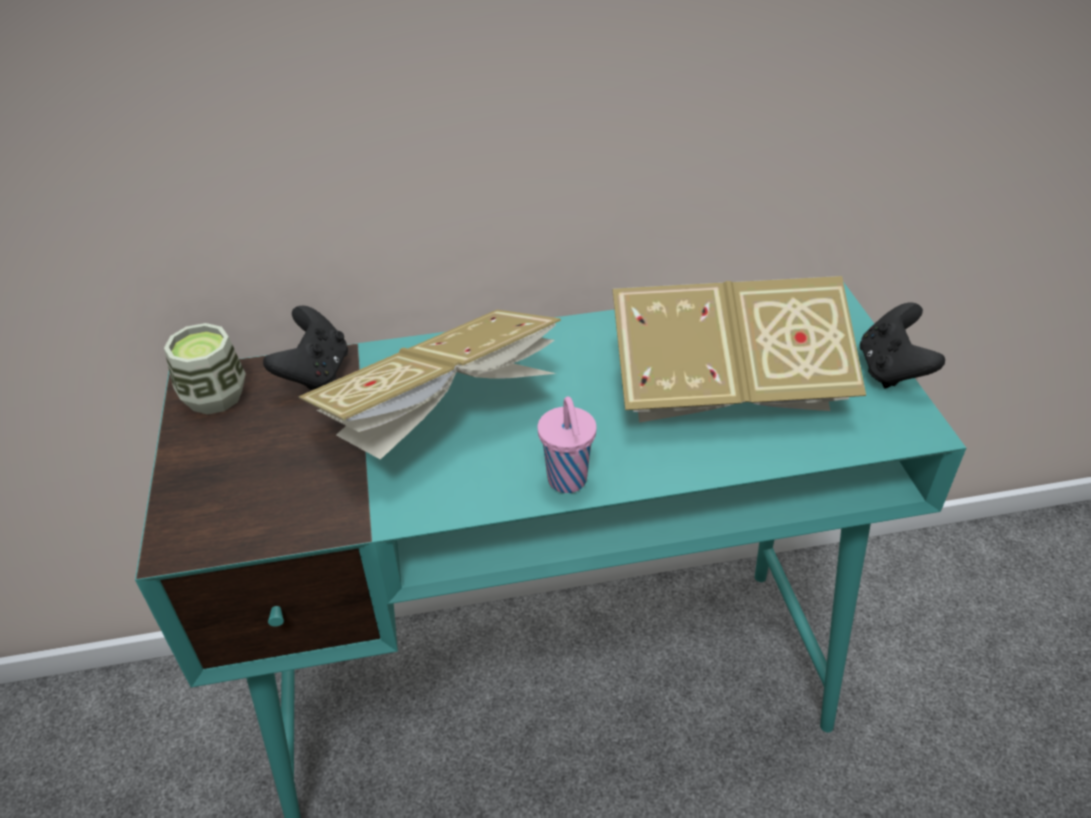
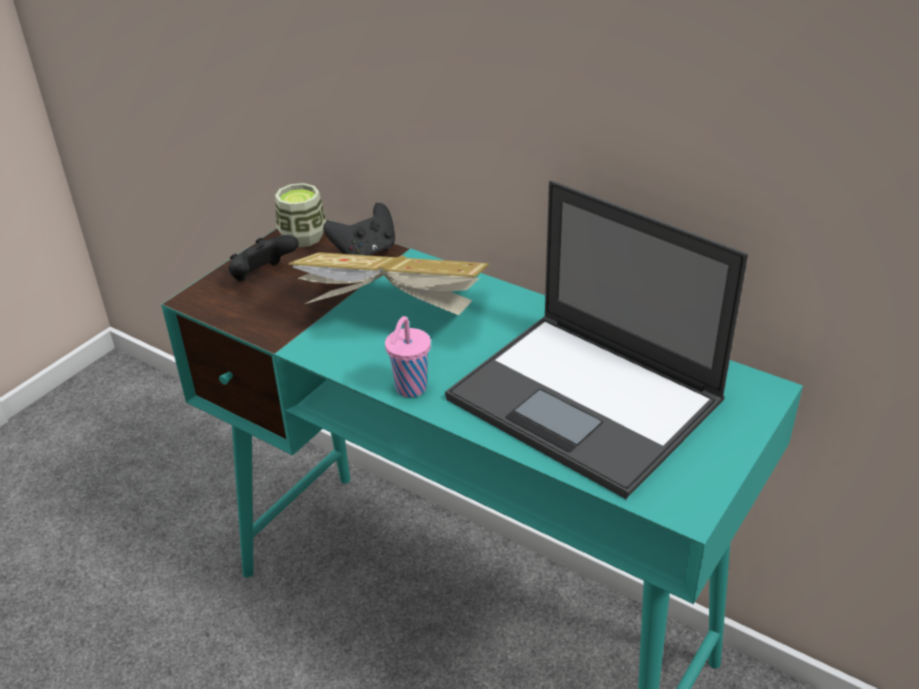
camera: 45 degrees right, 5 degrees down
book [612,276,866,423] -> laptop [445,180,748,499]
black game controller [860,302,945,389] -> black game controller moved to [229,235,299,281]

